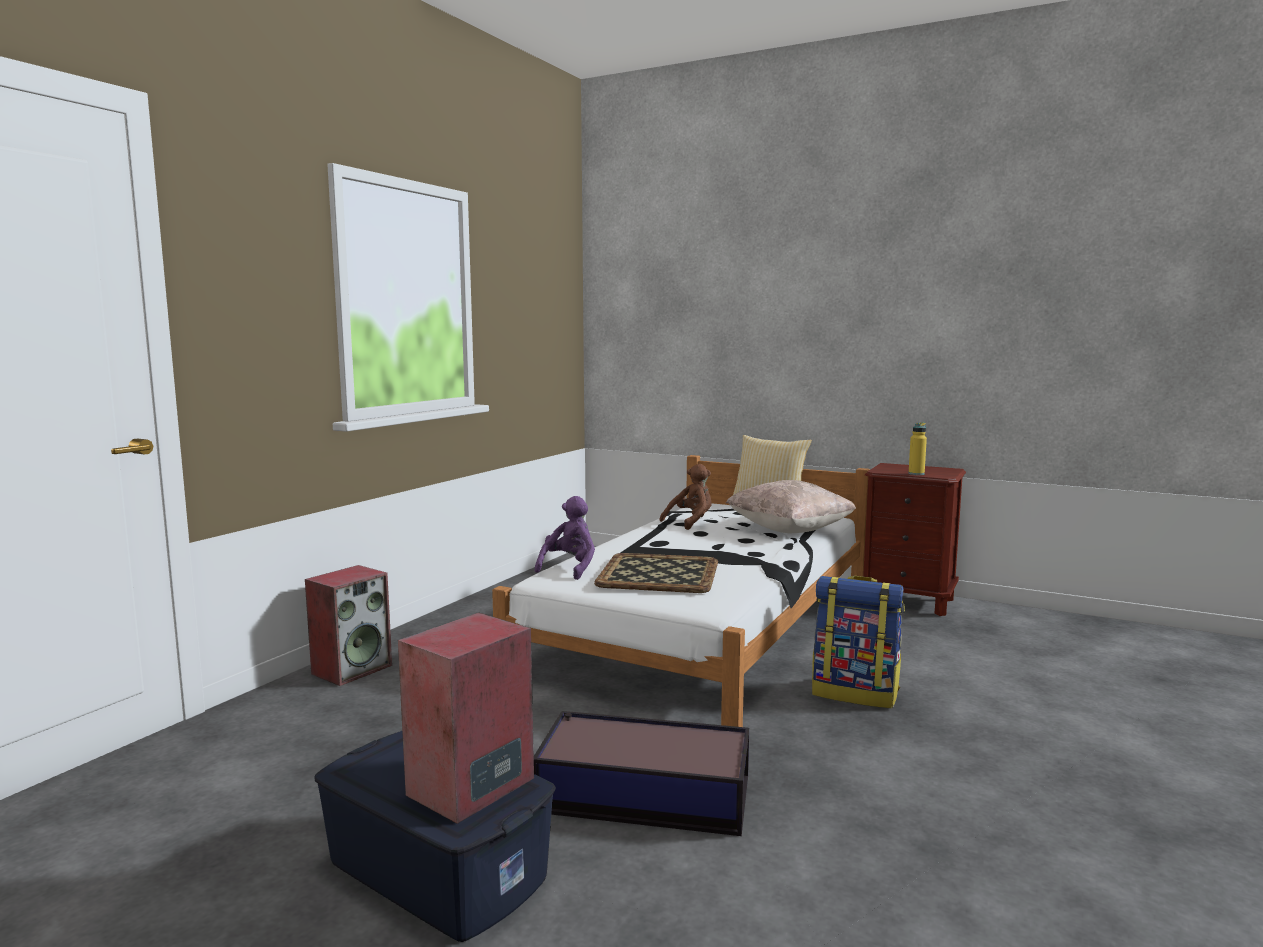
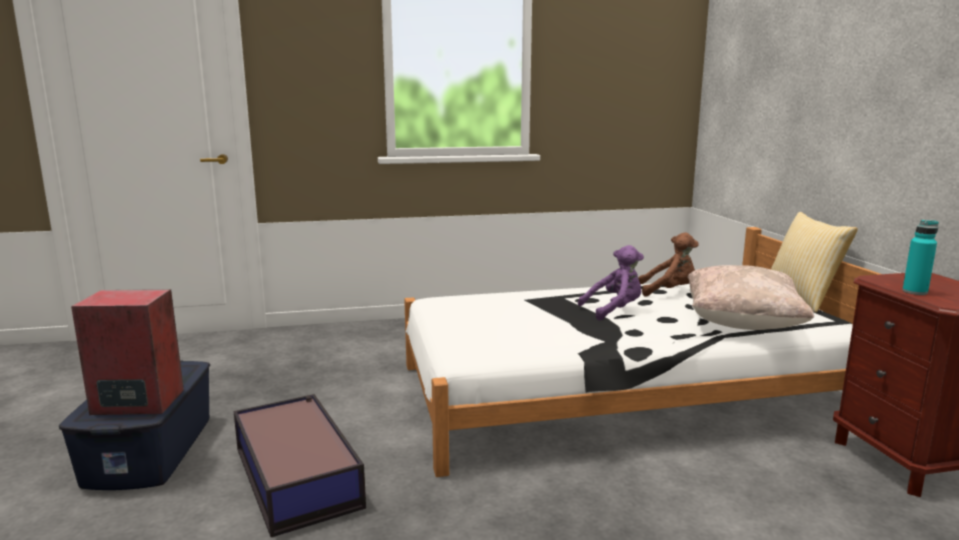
camera: 50 degrees right, 5 degrees up
speaker [305,565,392,686] -> none
purple plush toy [535,496,595,580] -> purple plush toy moved to [578,245,644,320]
tray [594,553,718,593] -> none
backpack [812,576,905,708] -> none
yellow bottle [909,422,927,475] -> turquoise bottle [902,220,938,295]

